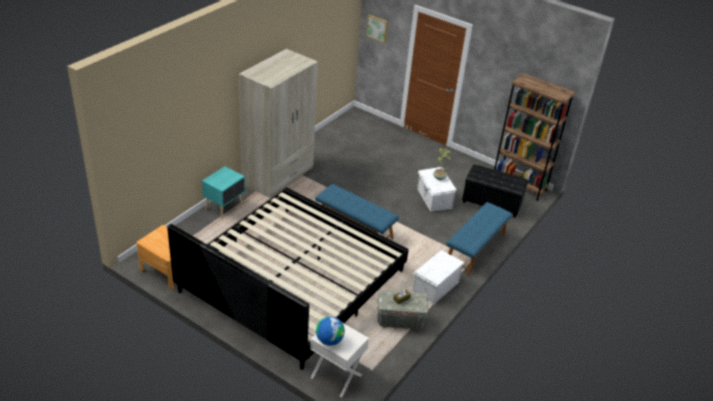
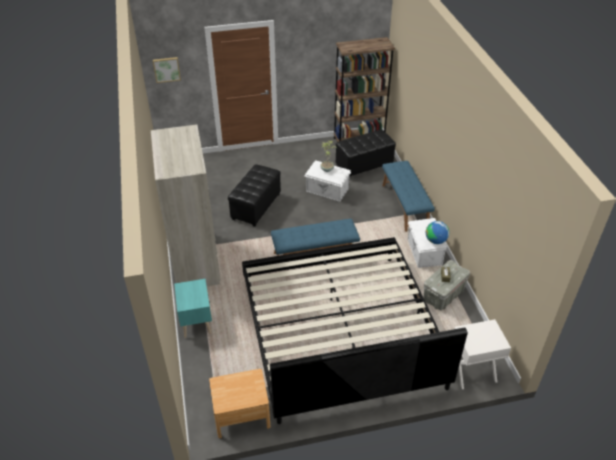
camera: 45 degrees left, 5 degrees up
globe [316,317,345,346] -> globe moved to [426,221,449,244]
none -> black ottoman [228,164,281,227]

